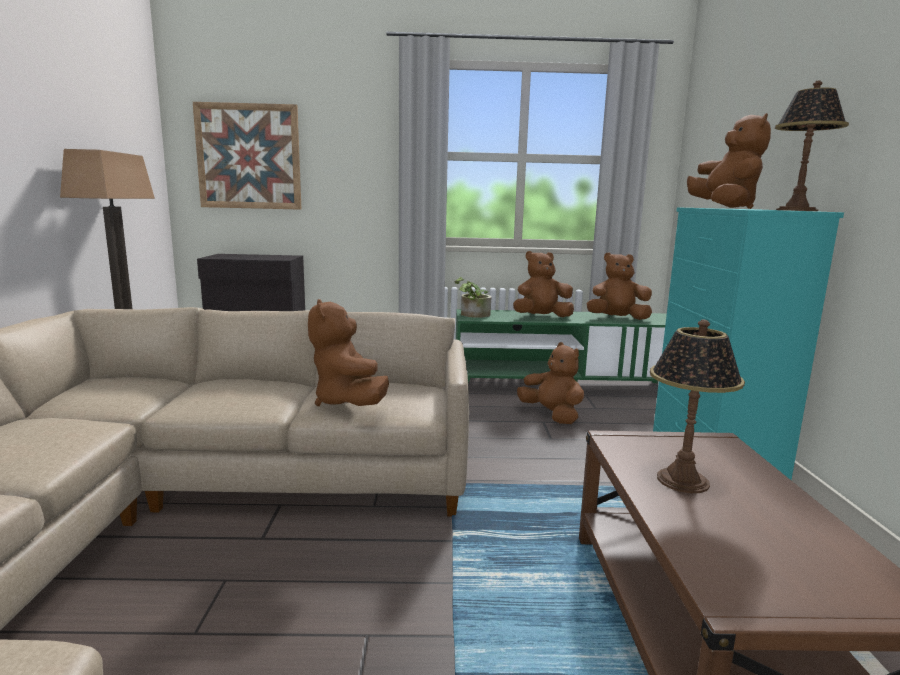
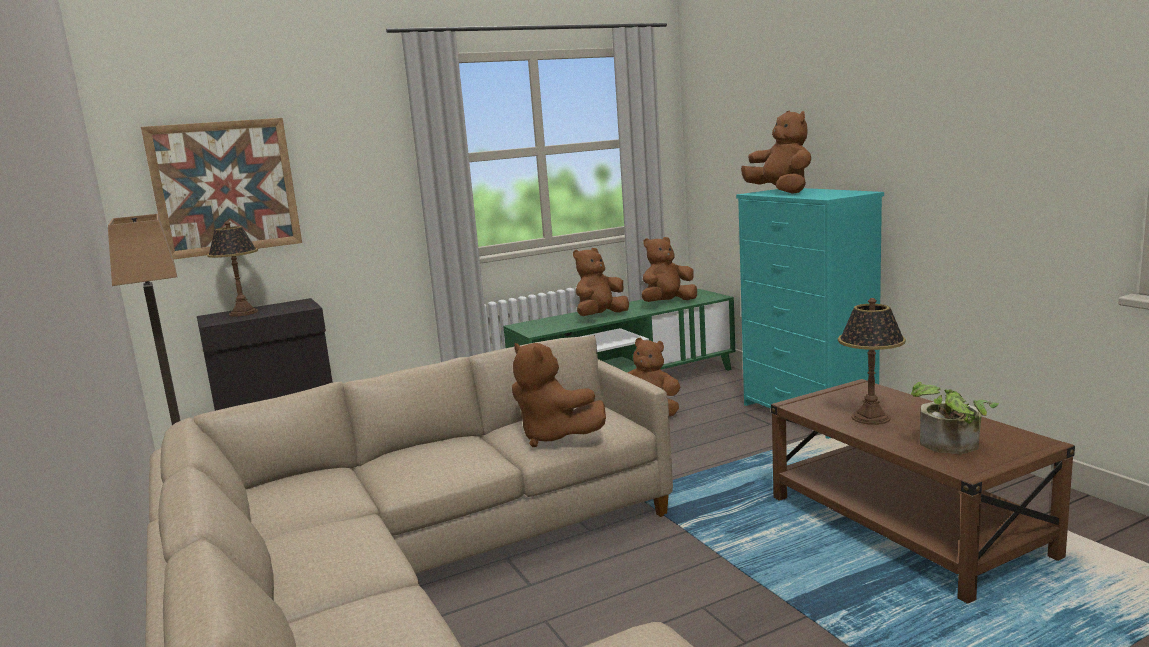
camera: 25 degrees left, 0 degrees up
potted plant [454,277,492,318] -> potted plant moved to [911,382,999,454]
table lamp [775,81,849,211] -> table lamp moved to [207,221,258,317]

